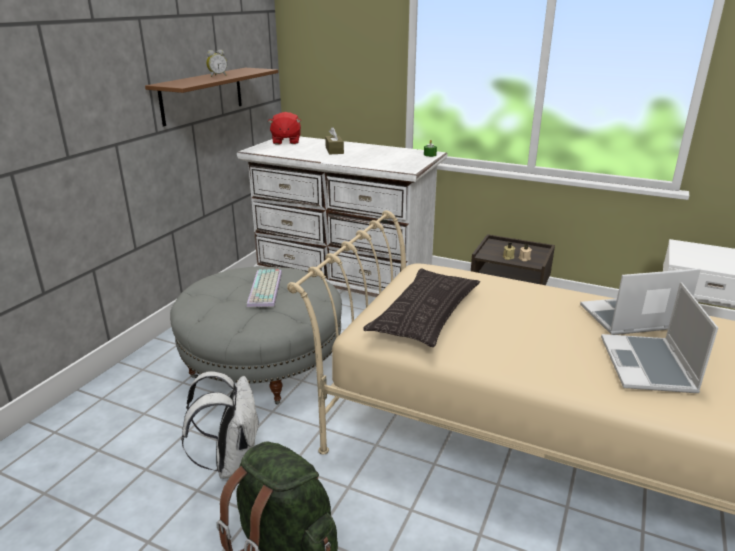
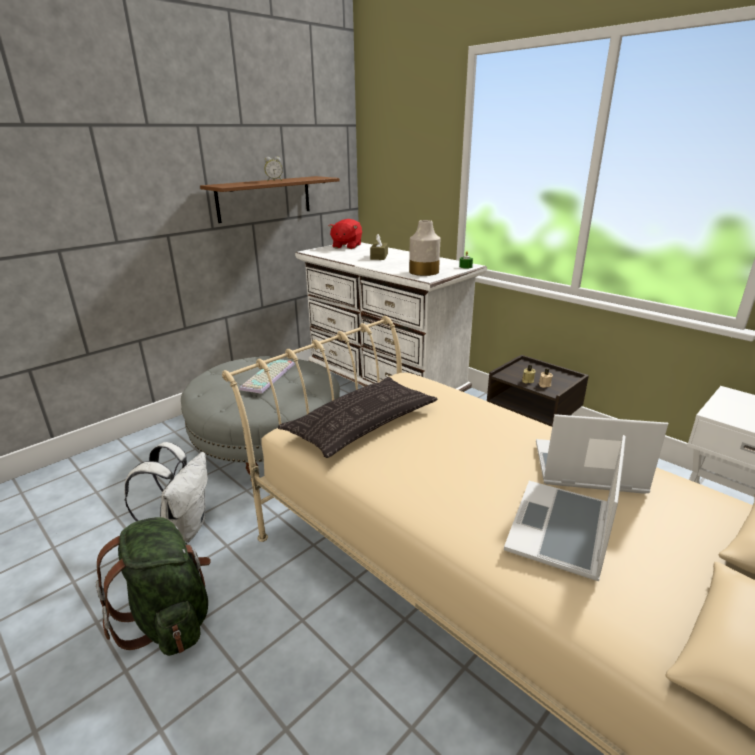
camera: 20 degrees right, 0 degrees up
none -> beige vase [409,220,440,276]

